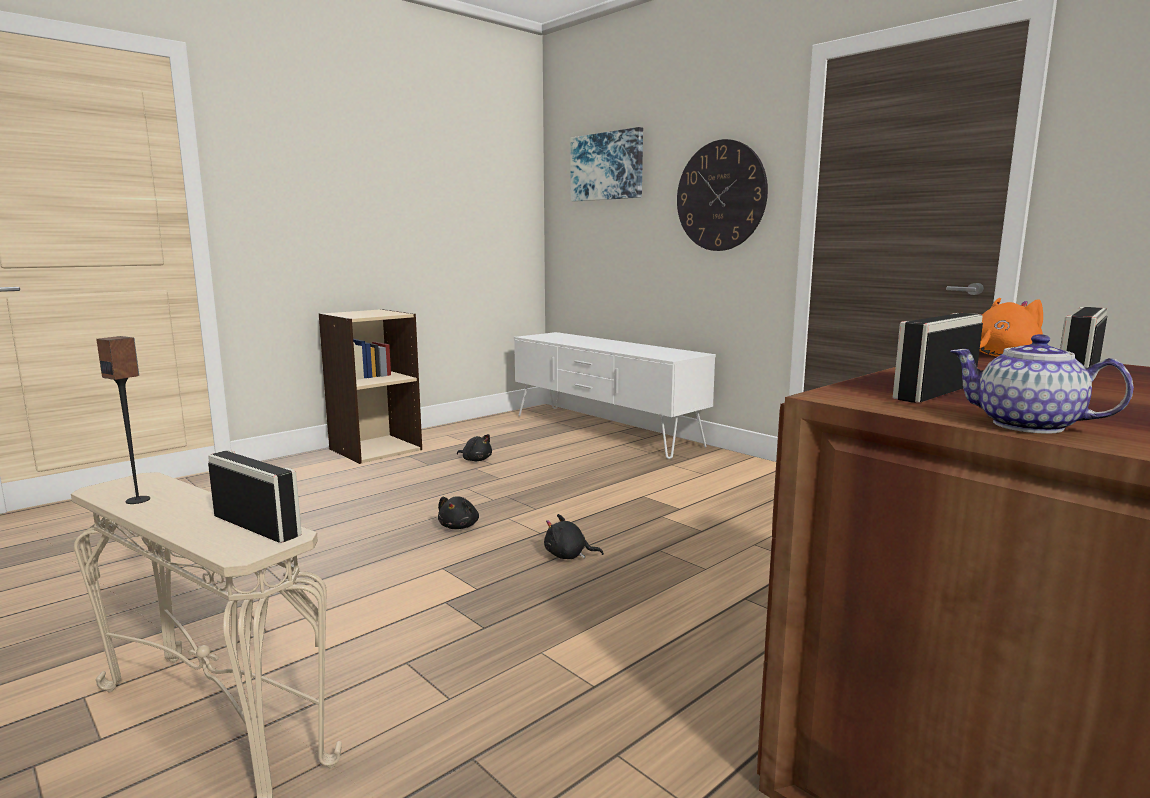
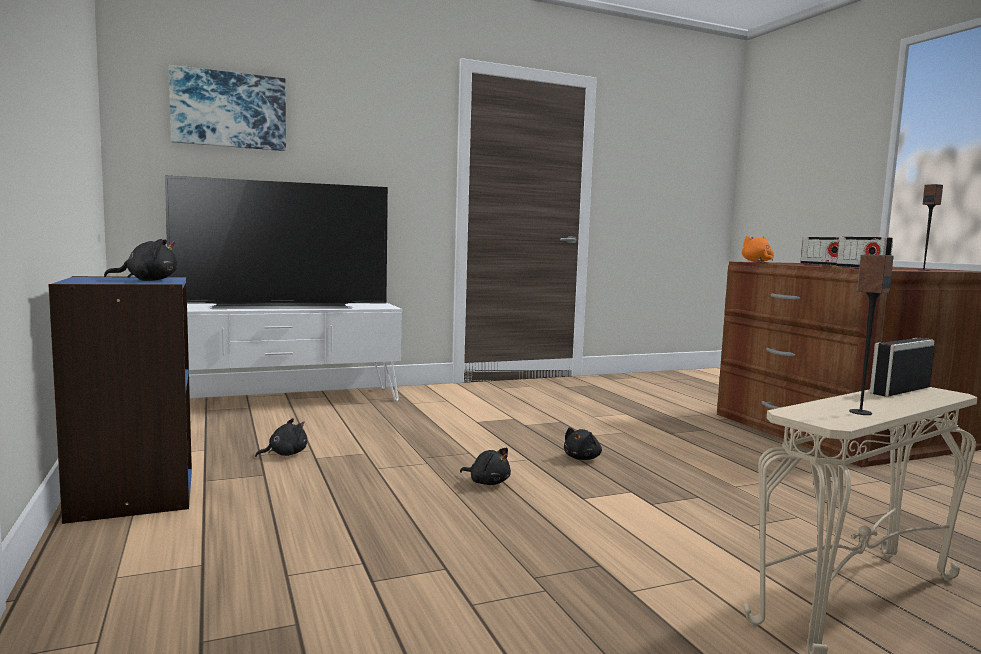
camera: 70 degrees left, 5 degrees down
beige bookcase [319,309,422,464] -> blue bookcase [48,276,192,524]
wall clock [677,139,768,251] -> none
teapot [950,334,1134,434] -> speaker [918,184,943,271]
none -> black plush toy [104,239,178,281]
none -> television [165,175,388,309]

